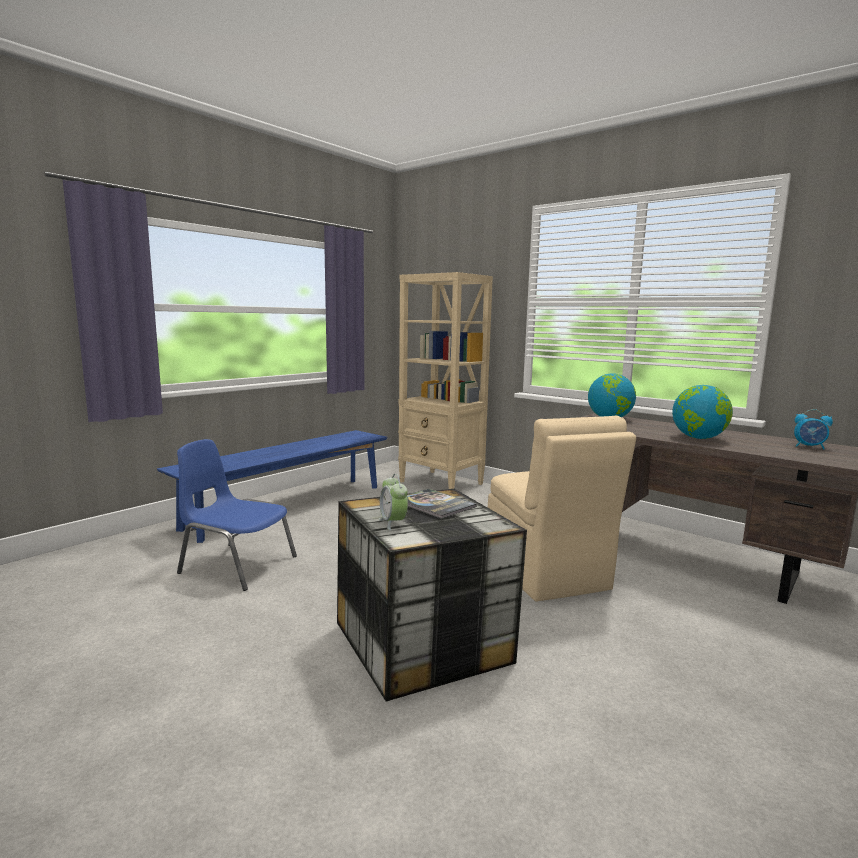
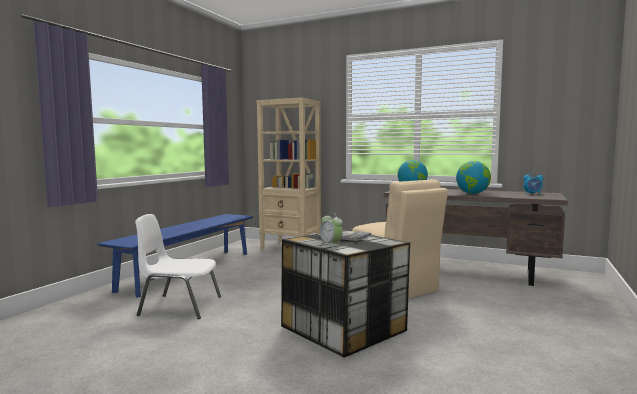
camera: 15 degrees left, 5 degrees down
blue chair [177,439,297,591] -> white chair [135,214,221,319]

